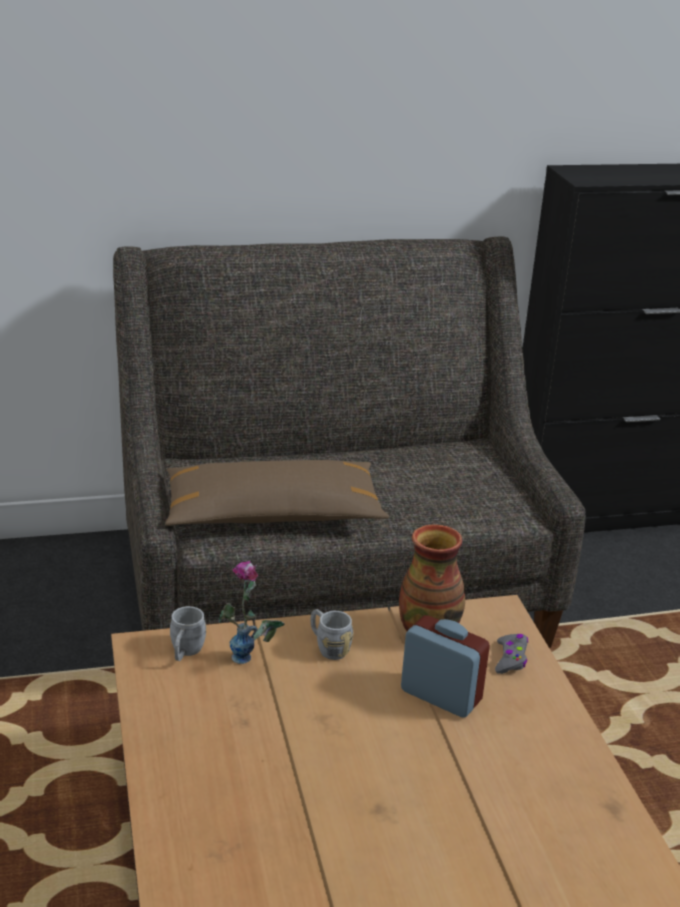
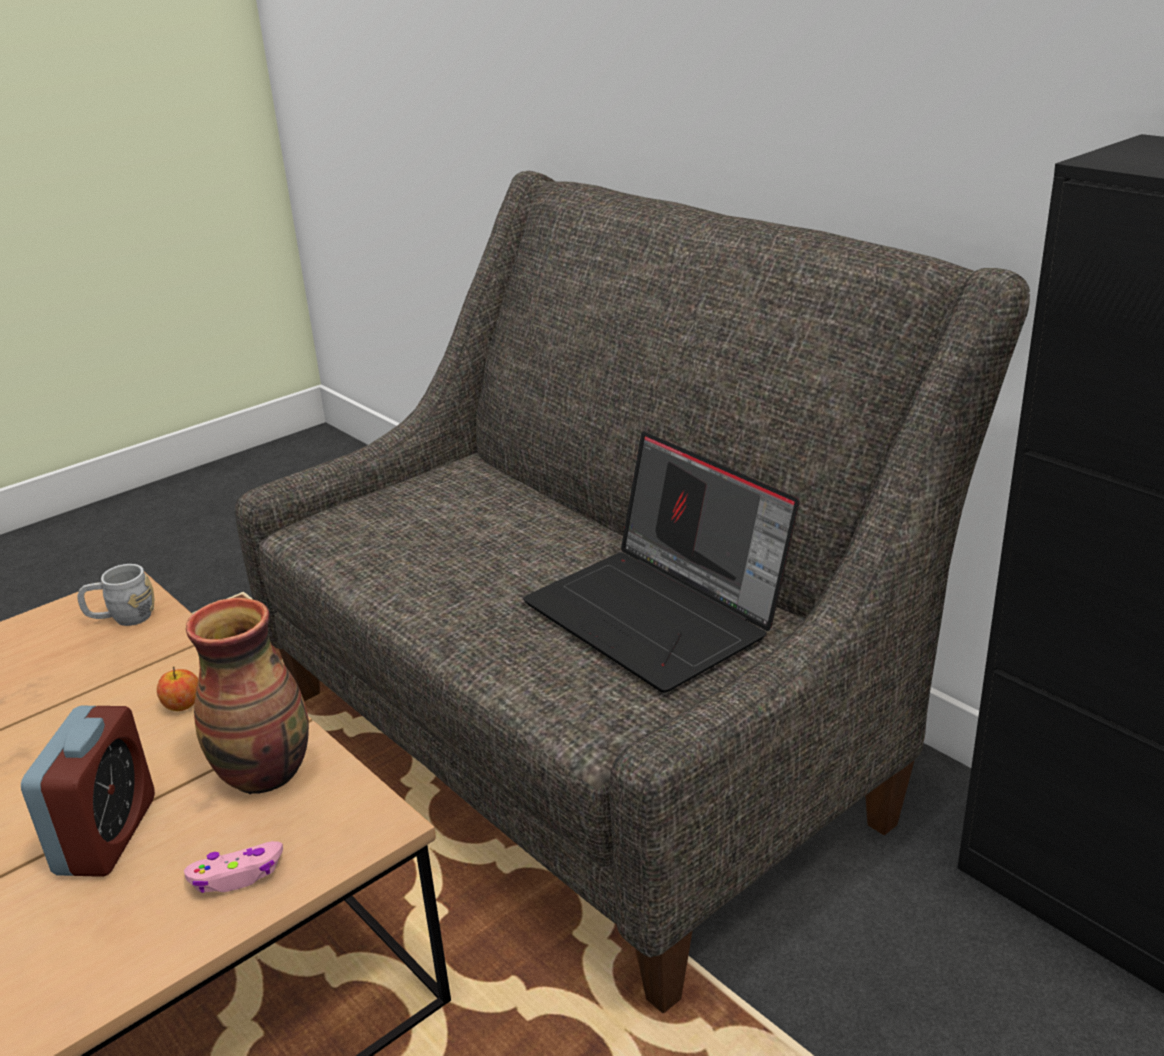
camera: 65 degrees right, 0 degrees up
brown pillow [165,460,389,526] -> none
vase [218,561,285,664] -> none
grey mug [311,609,354,660] -> apple [157,666,198,711]
grey game controller [495,634,528,674] -> pink game controller [184,841,283,893]
none -> laptop [523,431,800,693]

